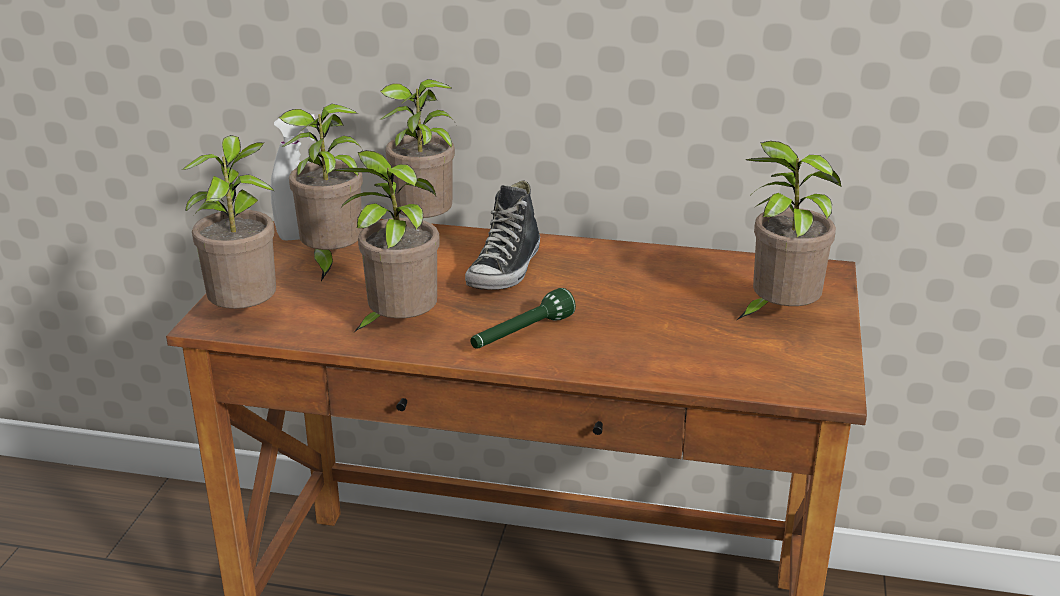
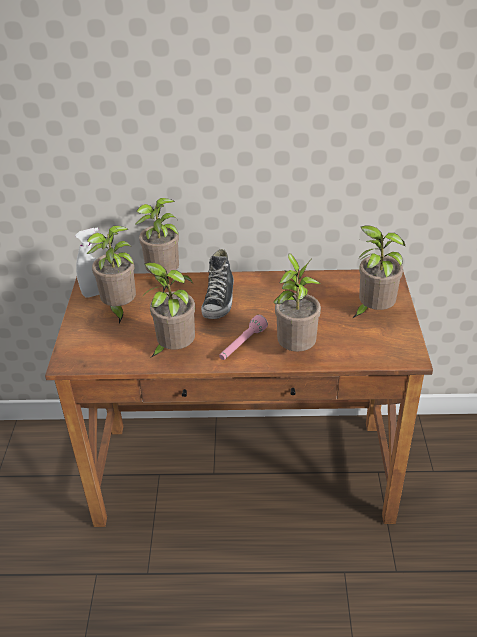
camera: 10 degrees left, 10 degrees up
potted plant [182,135,276,309] -> potted plant moved to [273,253,321,352]
green flashlight [470,288,576,349] -> pink flashlight [219,315,268,360]

